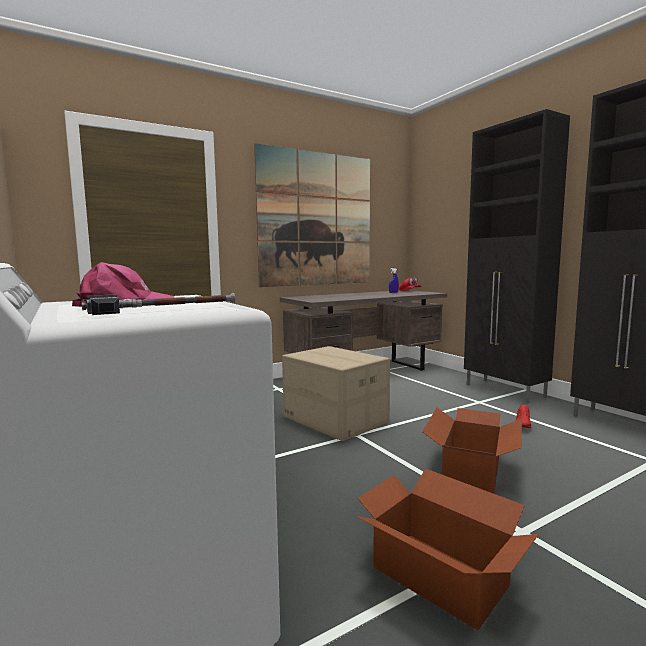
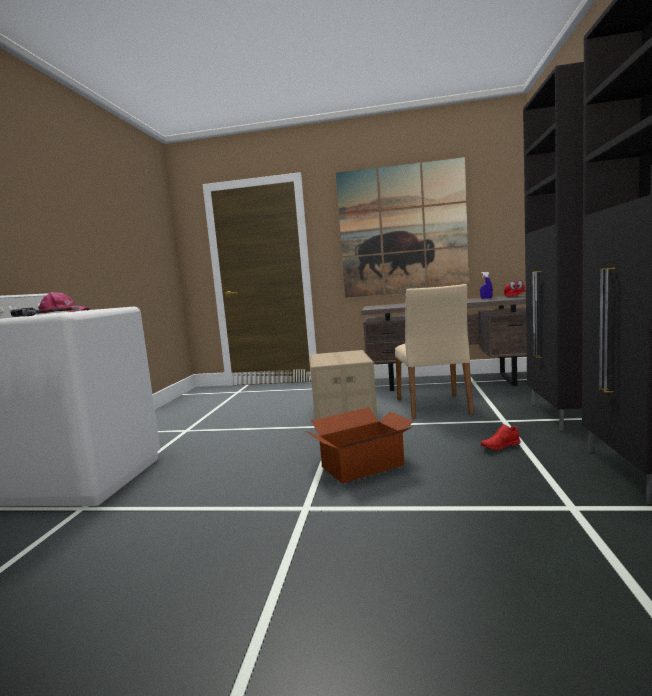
camera: 40 degrees right, 0 degrees up
cardboard box [356,468,539,630] -> none
none -> beige chair [395,284,474,419]

